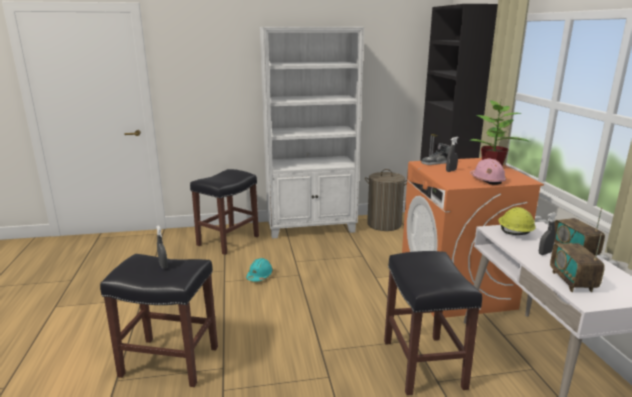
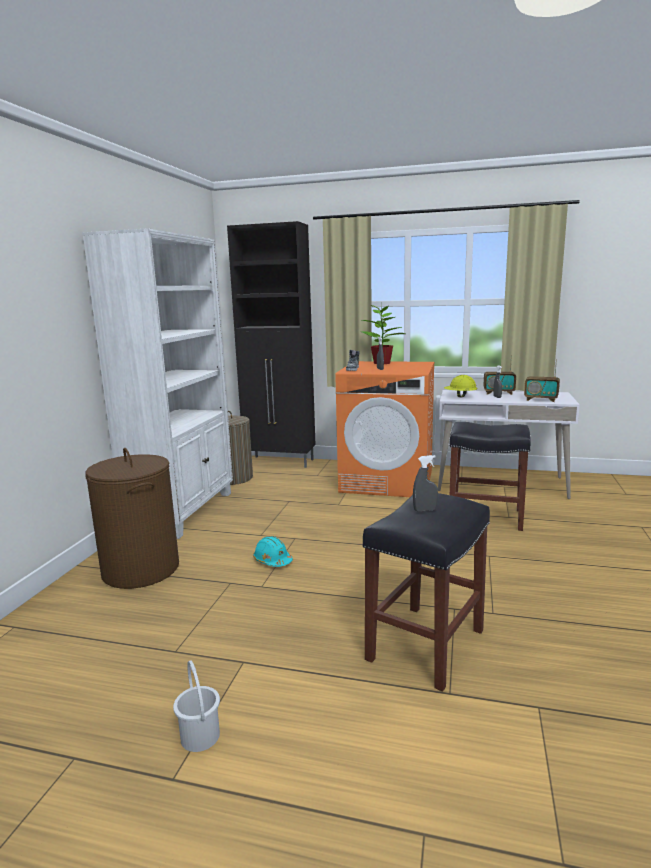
camera: 65 degrees left, 5 degrees down
black stool [190,169,259,255] -> brown laundry basket [85,448,179,589]
pink hard hat [470,158,506,185] -> none
none -> white bucket [173,660,220,752]

